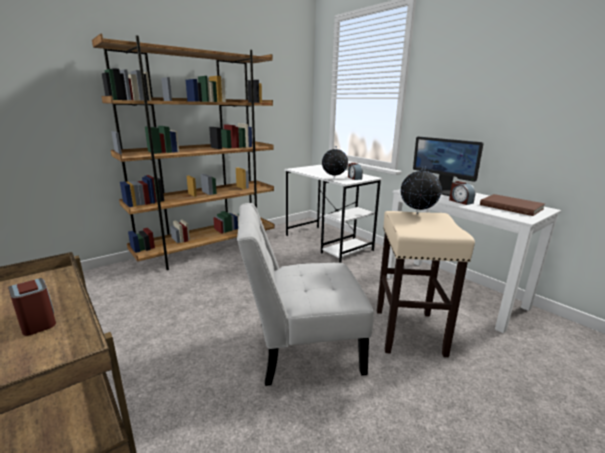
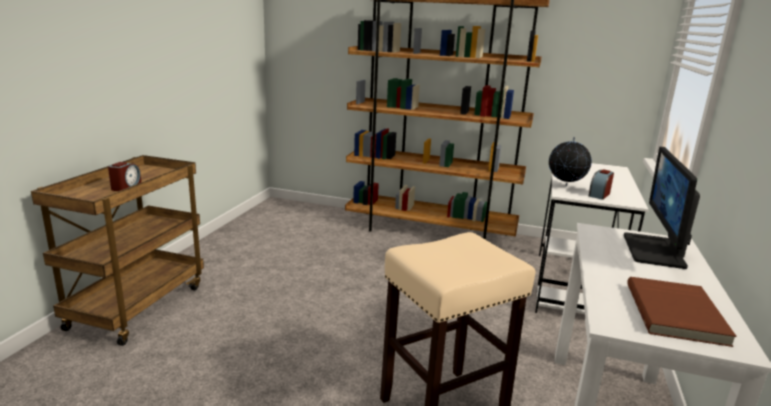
camera: 55 degrees right, 0 degrees up
white chair [237,203,374,386] -> none
globe [401,166,442,214] -> none
alarm clock [449,181,475,205] -> none

